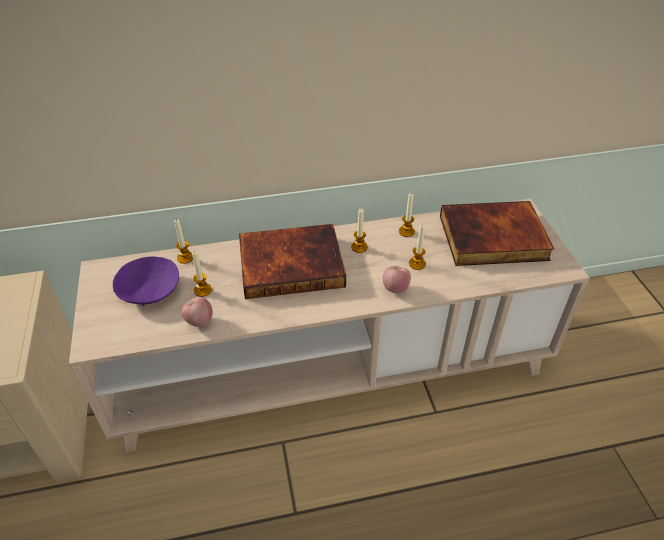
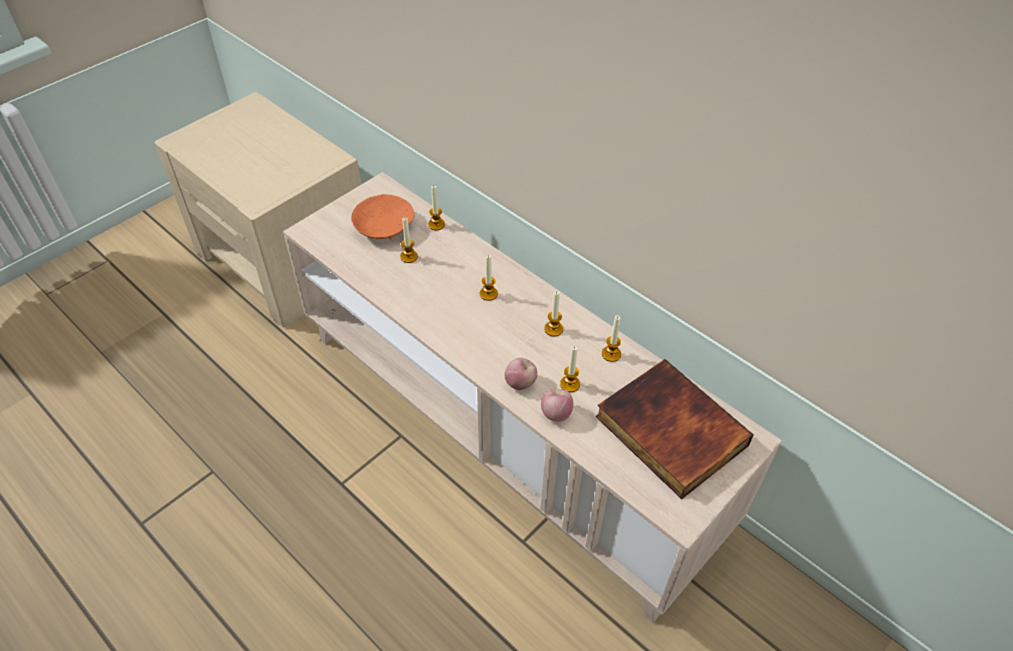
camera: 55 degrees right, 5 degrees up
purple bowl [113,256,179,306] -> orange bowl [351,194,414,239]
apple [182,297,213,327] -> apple moved to [541,389,573,422]
book [239,224,346,299] -> candle [480,255,498,301]

